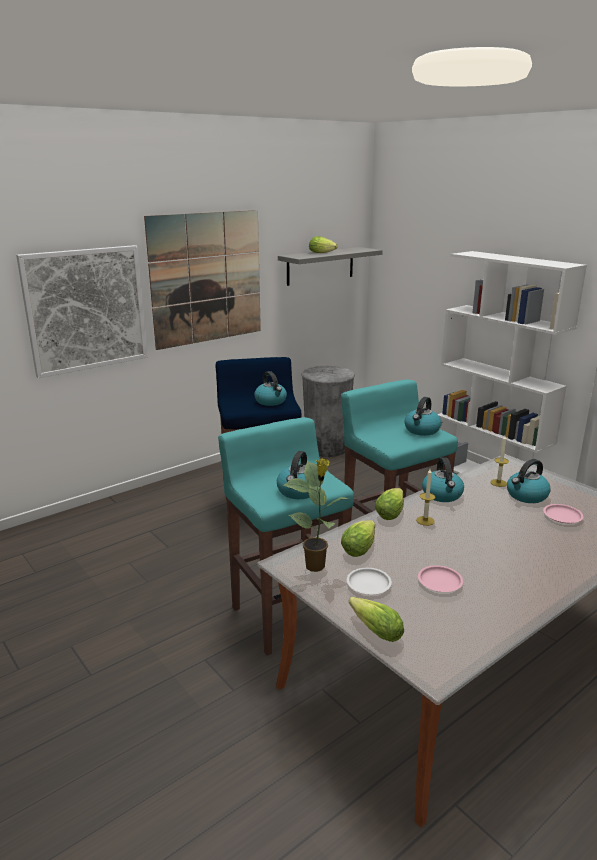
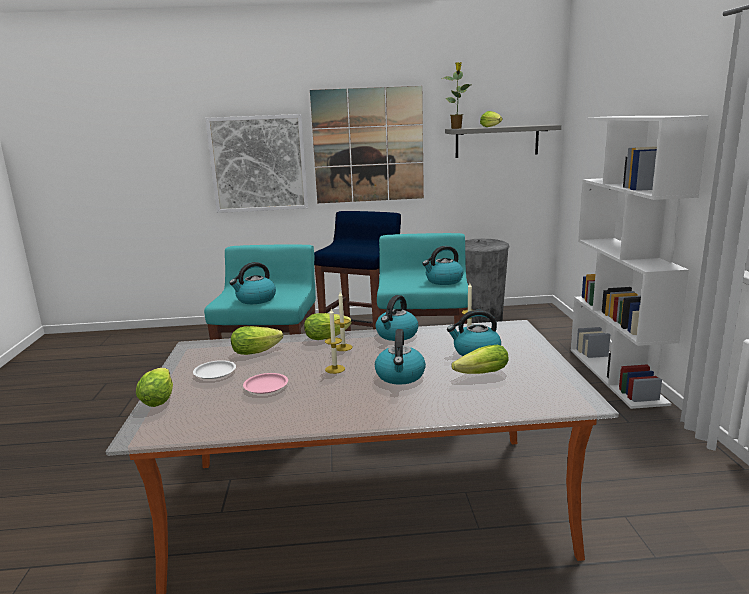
camera: 35 degrees right, 5 degrees down
kettle [254,371,287,406] -> kettle moved to [375,329,426,385]
potted plant [283,458,347,572] -> potted plant moved to [442,62,471,129]
pink plate [543,504,584,523] -> lettuce [451,345,508,374]
none -> candle [325,309,345,374]

